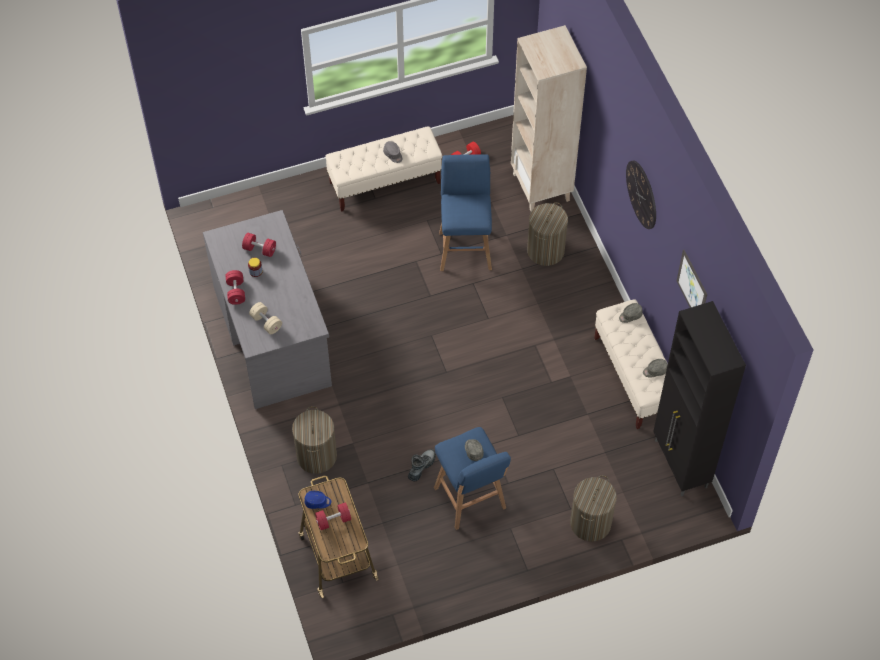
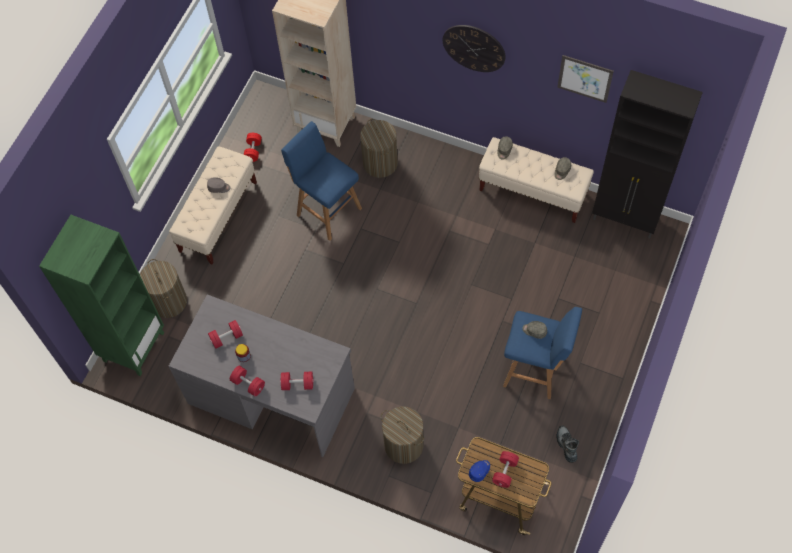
camera: 45 degrees left, 5 degrees up
beige dumbbell [249,302,282,334] -> red dumbbell [280,372,314,390]
boot [408,449,436,481] -> boot moved to [556,425,579,463]
laundry basket [570,475,617,541] -> laundry basket moved to [140,259,187,318]
none -> green bookcase [39,215,165,376]

